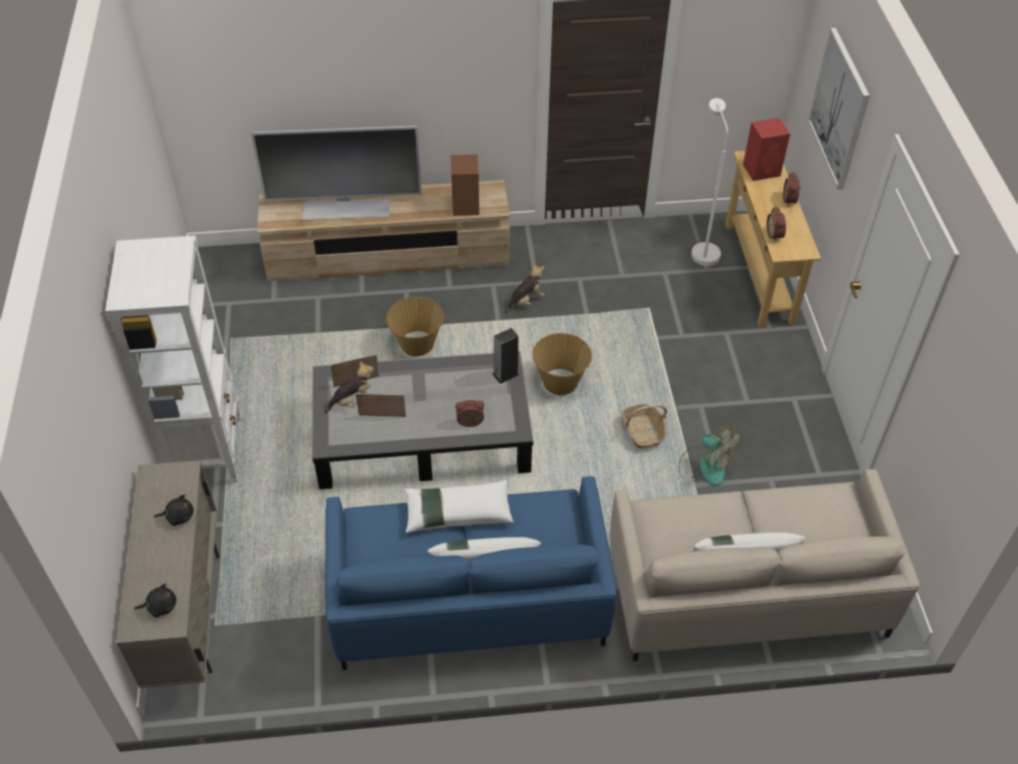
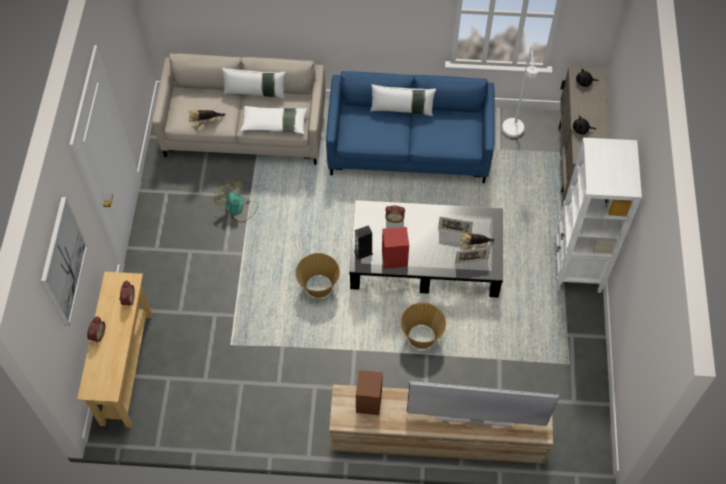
camera: 170 degrees left, 10 degrees up
white pillow [404,480,514,533] -> white pillow moved to [240,106,308,134]
plush toy [506,264,544,314] -> plush toy moved to [188,110,225,129]
basket [621,404,667,448] -> none
white floor lamp [691,98,728,266] -> white floor lamp moved to [502,45,539,138]
red speaker [743,118,790,181] -> red speaker moved to [382,227,409,269]

